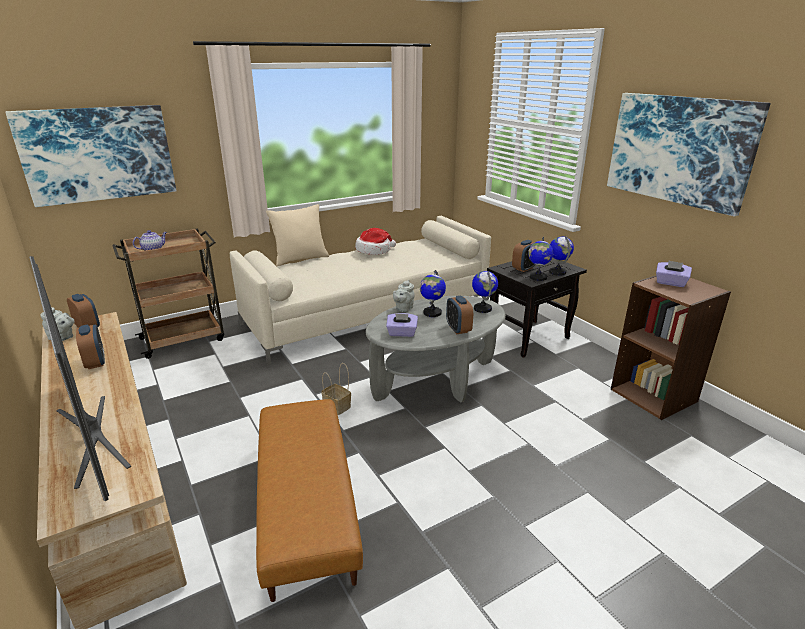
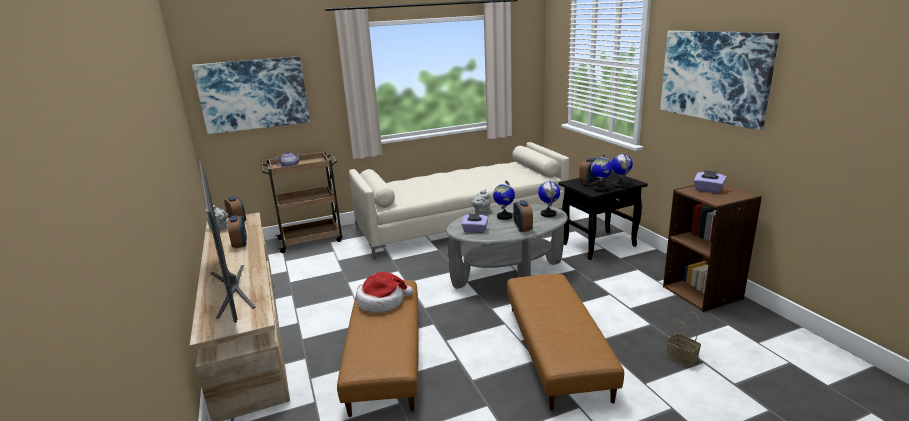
camera: 10 degrees right, 5 degrees down
beige pillow [266,204,329,266] -> none
basket [321,363,351,415] -> basket moved to [666,312,701,368]
hat [355,228,396,255] -> hat moved to [356,272,413,313]
none -> brown ottoman [507,274,624,411]

